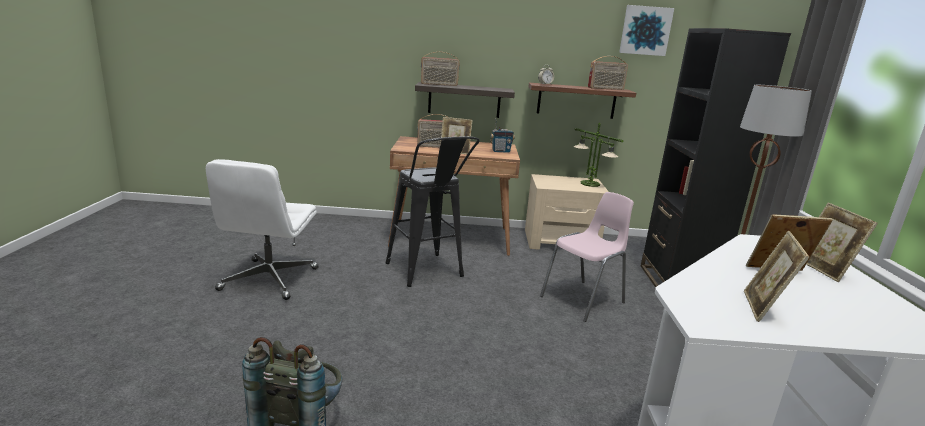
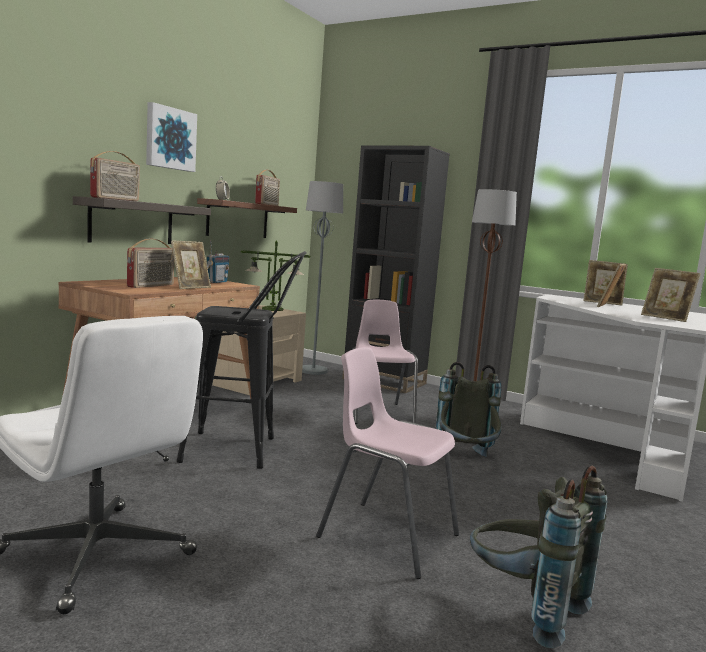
camera: 60 degrees left, 10 degrees down
picture [619,5,674,56] -> picture moved to [146,102,197,172]
none -> grey floor lamp [302,181,343,375]
none -> pink chair [316,347,459,579]
none -> grey backpack [435,362,502,457]

